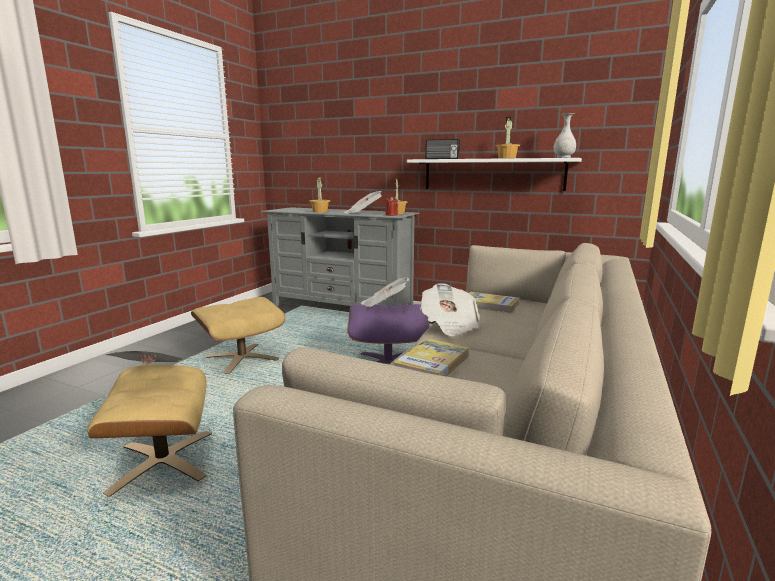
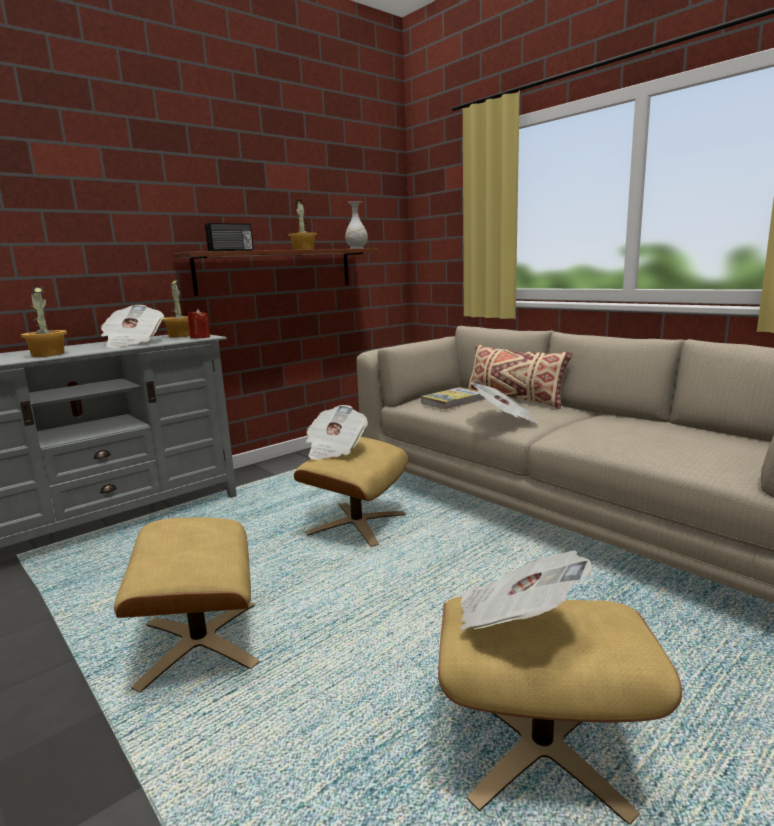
camera: 65 degrees left, 0 degrees up
purple ottoman [347,304,430,364] -> beige ottoman [294,437,408,547]
book [393,339,469,377] -> none
white shelf [407,158,582,191] -> brown shelf [174,248,377,296]
none -> beige pillow [468,345,572,409]

